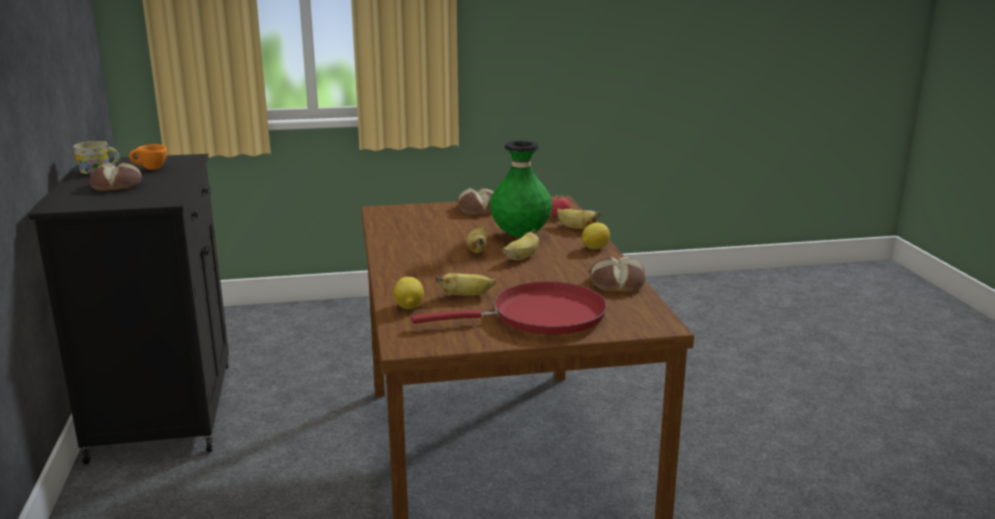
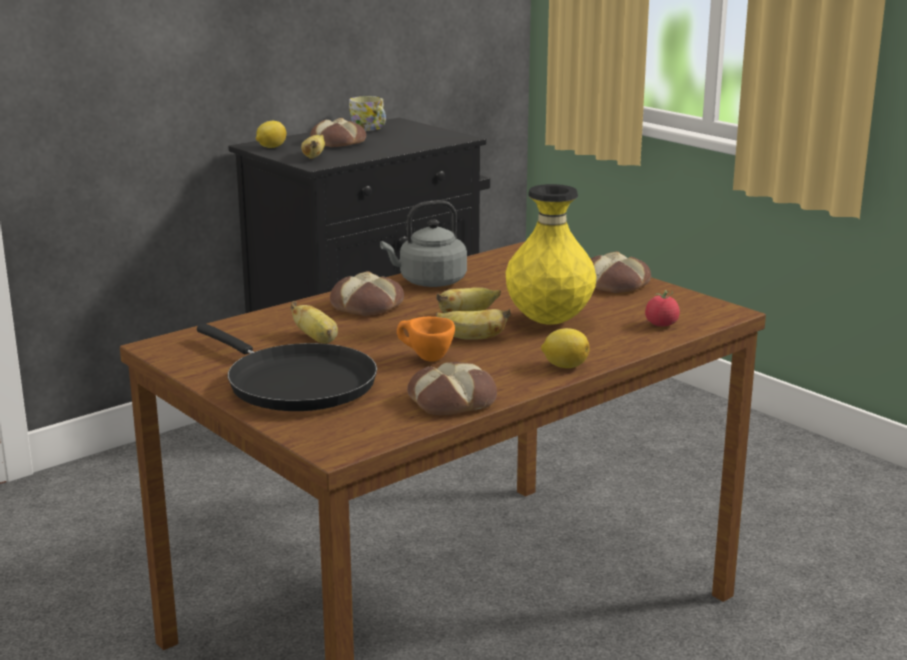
camera: 60 degrees right, 0 degrees up
orange cup [129,144,167,170] -> orange cup moved to [397,317,455,362]
lemon [394,277,424,309] -> lemon moved to [256,121,286,148]
red frying pan [411,281,607,335] -> black frying pan [197,324,377,411]
green vase [490,140,552,237] -> yellow vase [505,184,597,325]
banana [557,208,601,229] -> banana moved to [301,135,325,159]
none -> bread [330,271,404,316]
none -> grey kettle [380,200,467,287]

